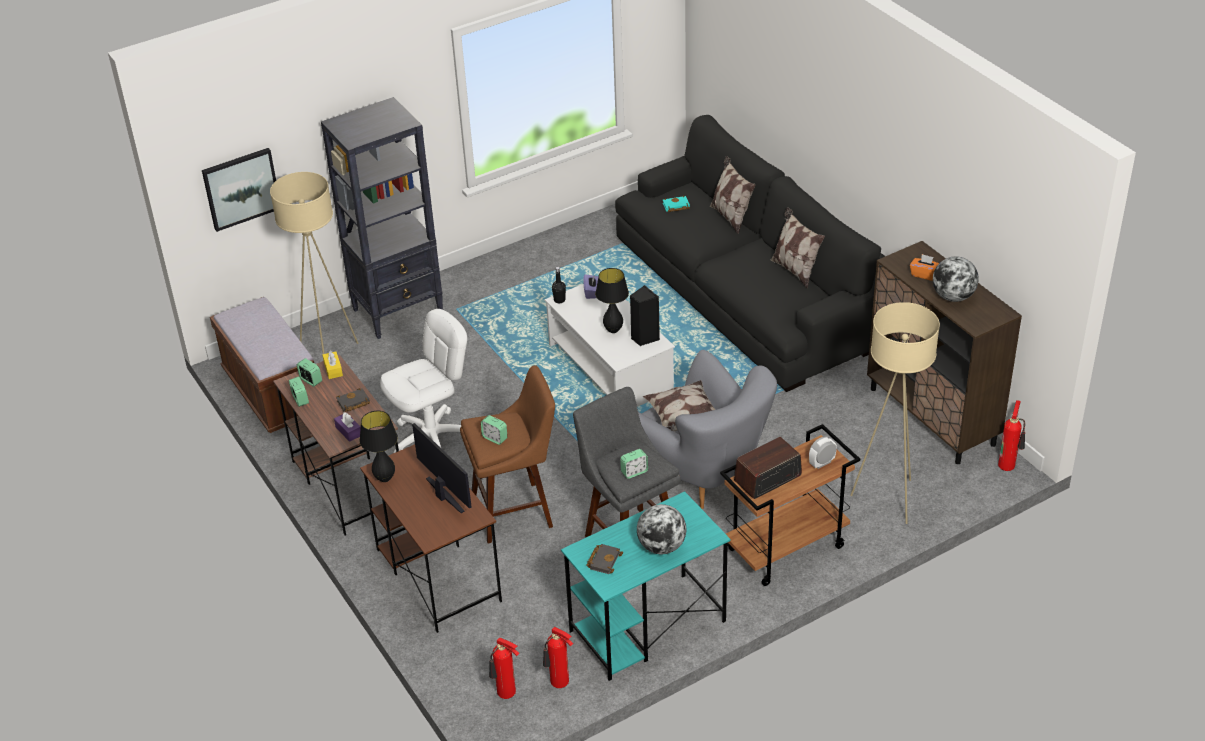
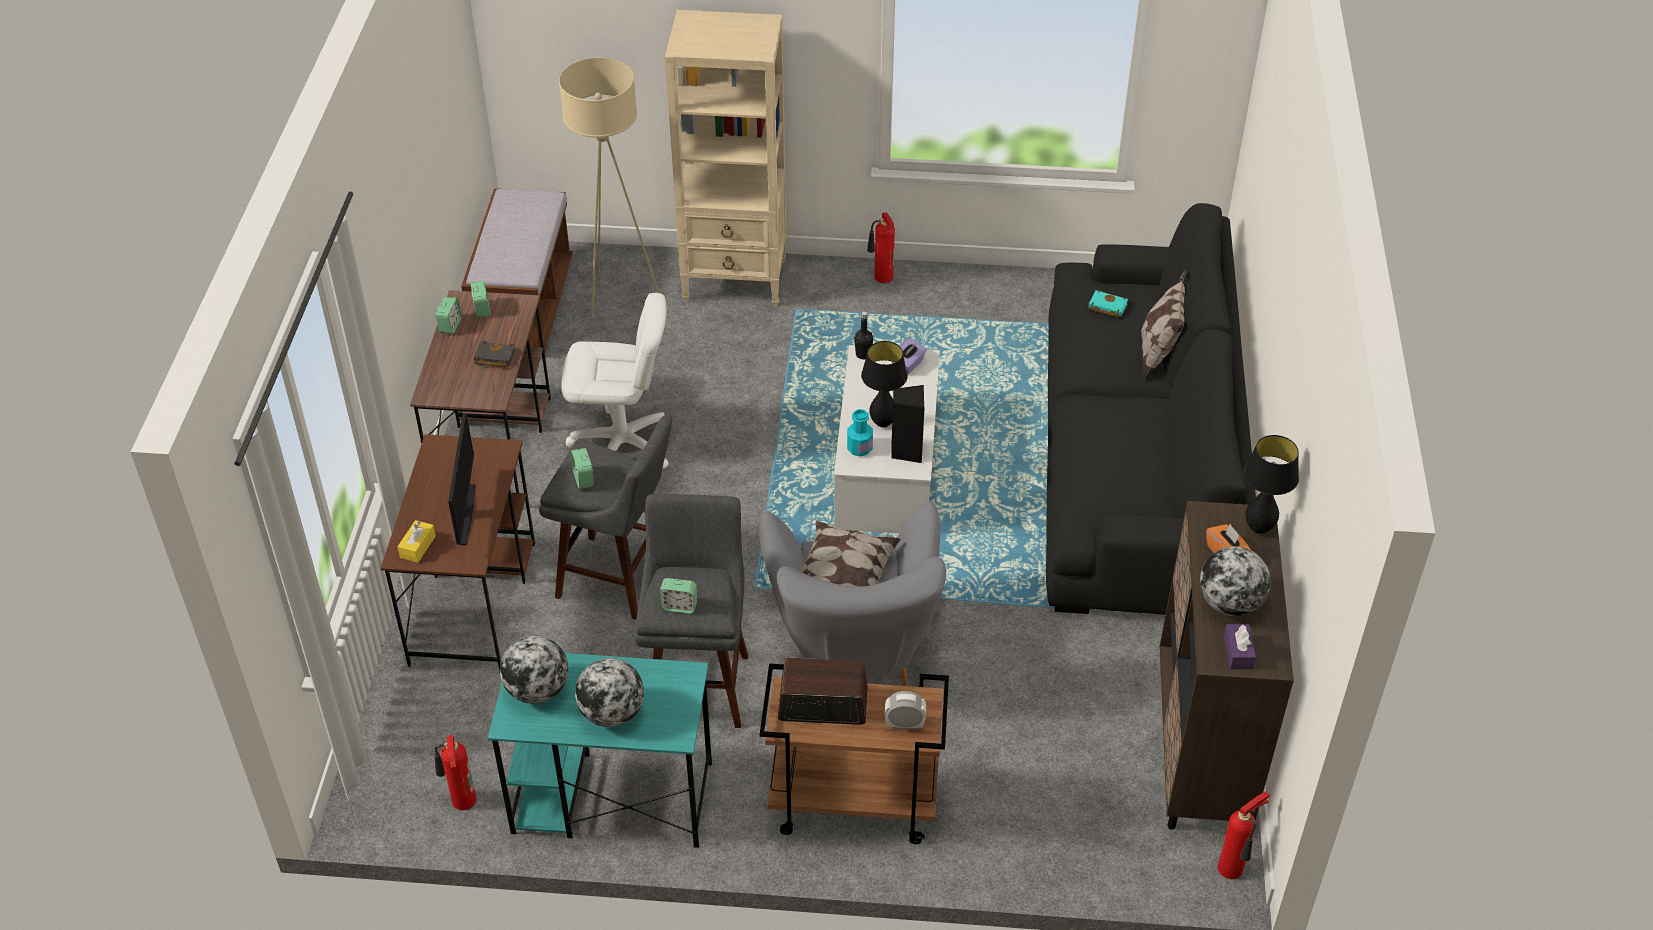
camera: 35 degrees right, 5 degrees up
picture [202,148,276,232] -> none
black bookcase [321,97,443,339] -> beige bookcase [665,10,786,307]
yellow tissue box [323,350,343,379] -> yellow tissue box moved to [397,520,436,563]
purple tissue box [334,412,361,442] -> purple tissue box moved to [1224,624,1256,669]
black table lamp [359,411,398,482] -> black table lamp moved to [1244,435,1299,534]
brown stool [460,365,555,543] -> grey stool [539,415,672,620]
fire extinguisher [489,637,519,699] -> fire extinguisher moved to [867,212,895,283]
black book [587,544,623,574] -> globe [500,635,568,704]
pillow [770,207,825,288] -> none
beige floor lamp [850,302,940,524] -> none
none -> turquoise bottle [847,409,873,456]

